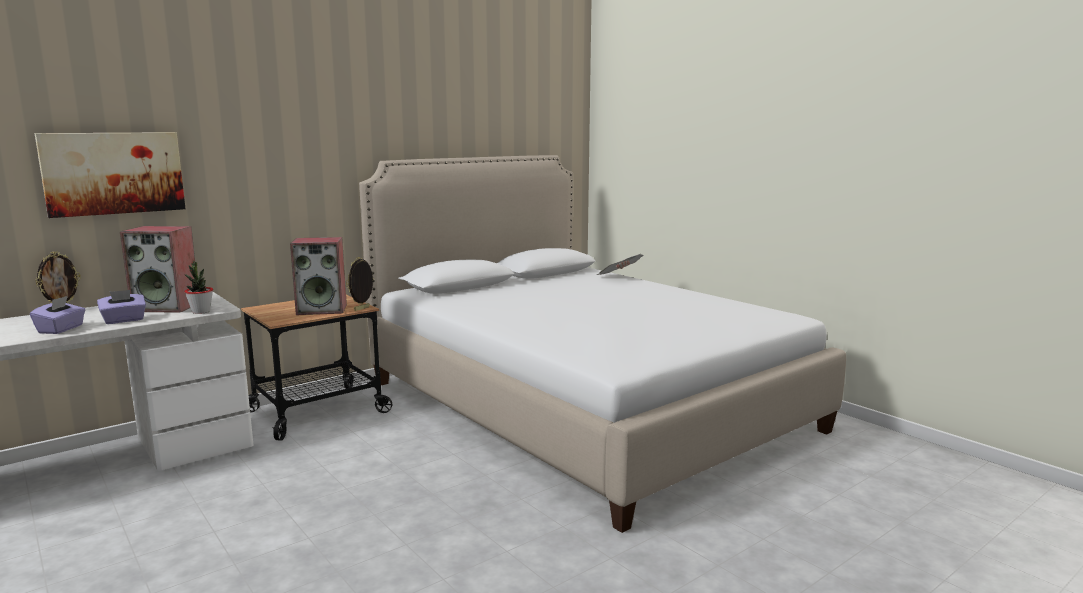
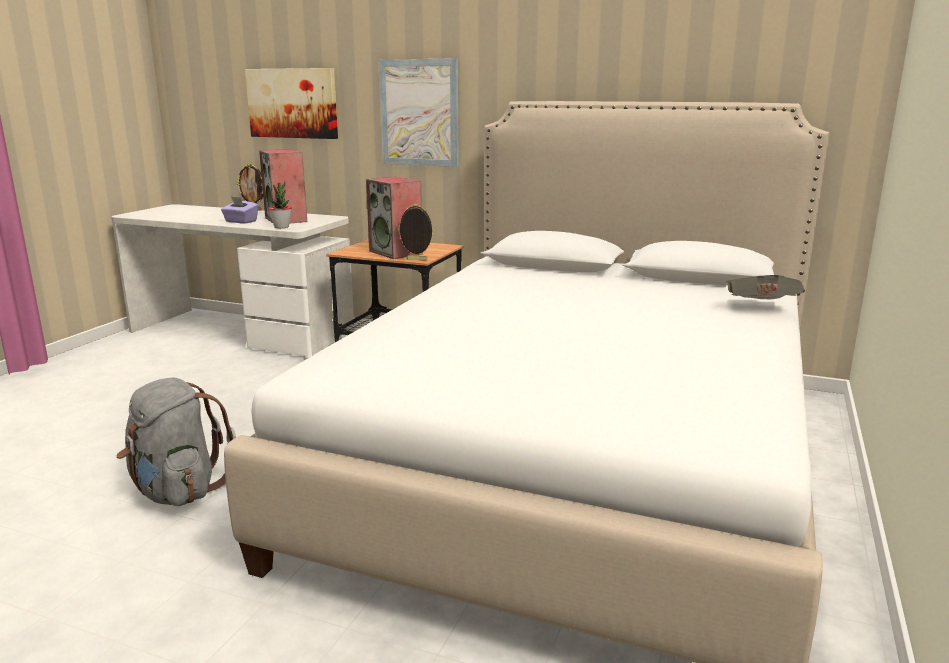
camera: 60 degrees right, 5 degrees up
purple tissue box [30,296,86,334] -> none
none -> grey backpack [117,377,236,506]
none -> picture [379,58,459,167]

